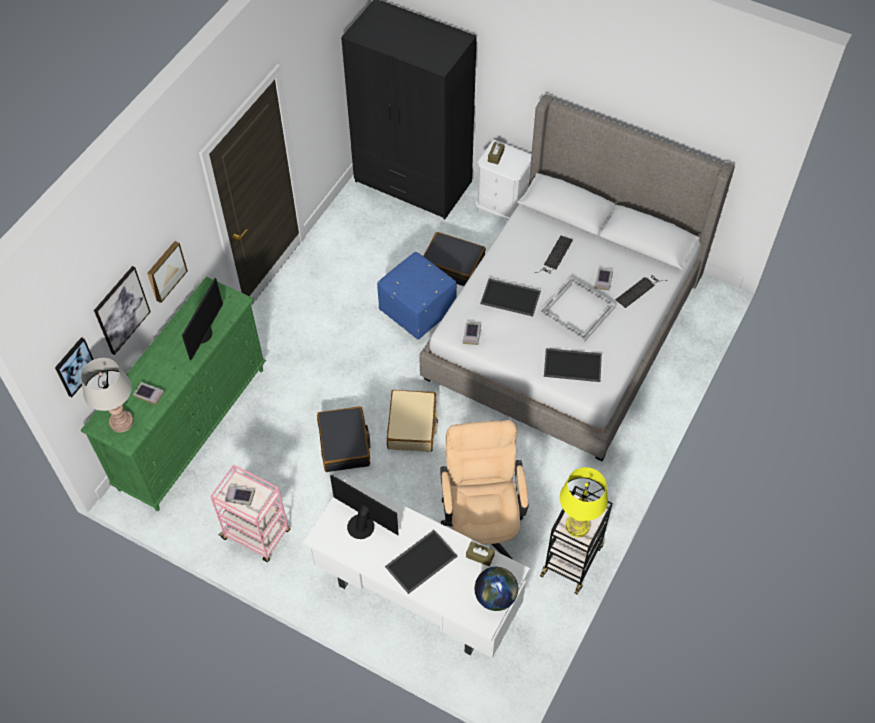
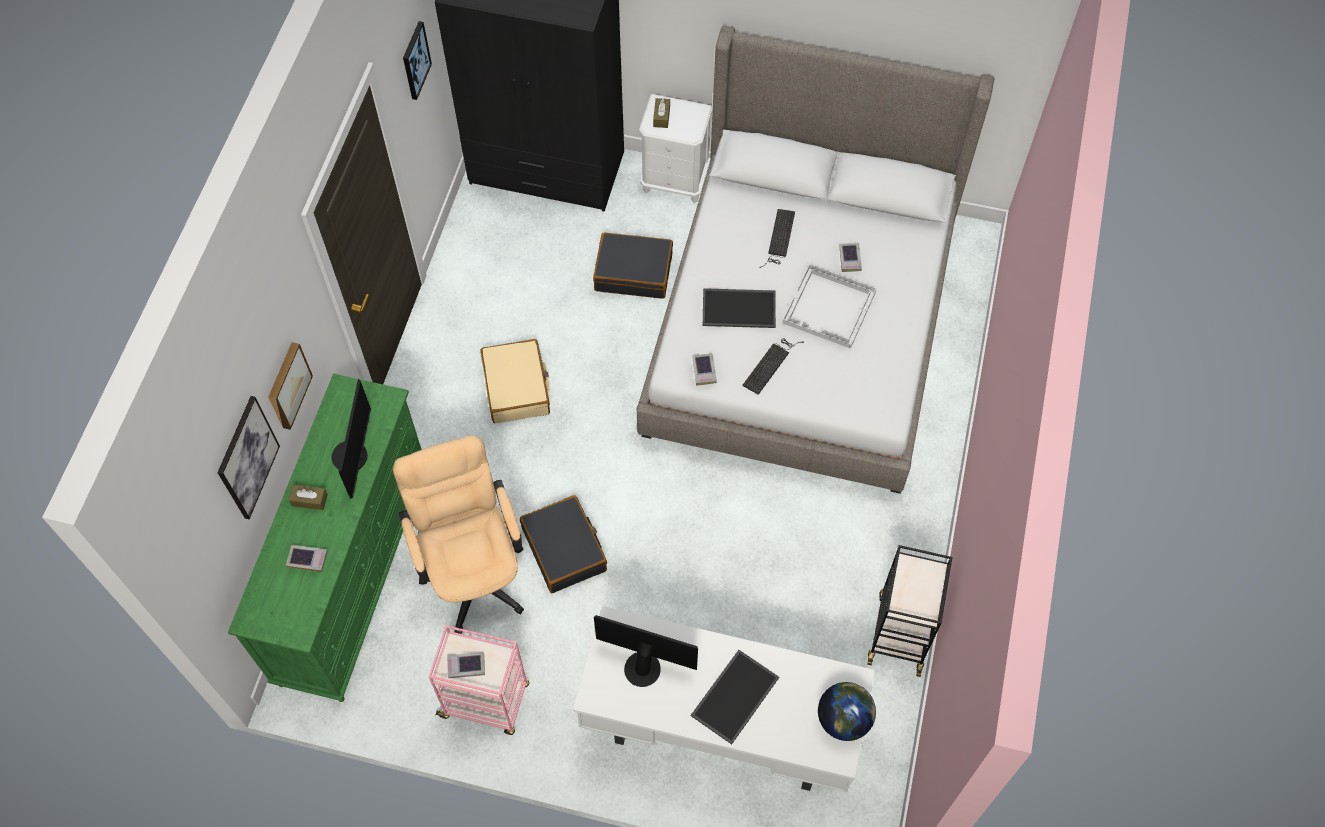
camera: 15 degrees left, 5 degrees up
picture [55,337,94,397] -> picture moved to [403,21,432,100]
grey table lamp [81,358,134,432] -> none
blue ottoman [377,252,457,340] -> none
beige suitcase [387,390,438,452] -> beige suitcase moved to [481,339,550,424]
beige office chair [440,420,528,559] -> beige office chair moved to [393,435,524,634]
brown tissue box [466,542,495,566] -> brown tissue box moved to [288,484,328,510]
tray [544,348,602,382] -> none
yellow table lamp [560,467,608,537] -> none
keyboard [616,275,667,308] -> keyboard moved to [742,338,804,395]

